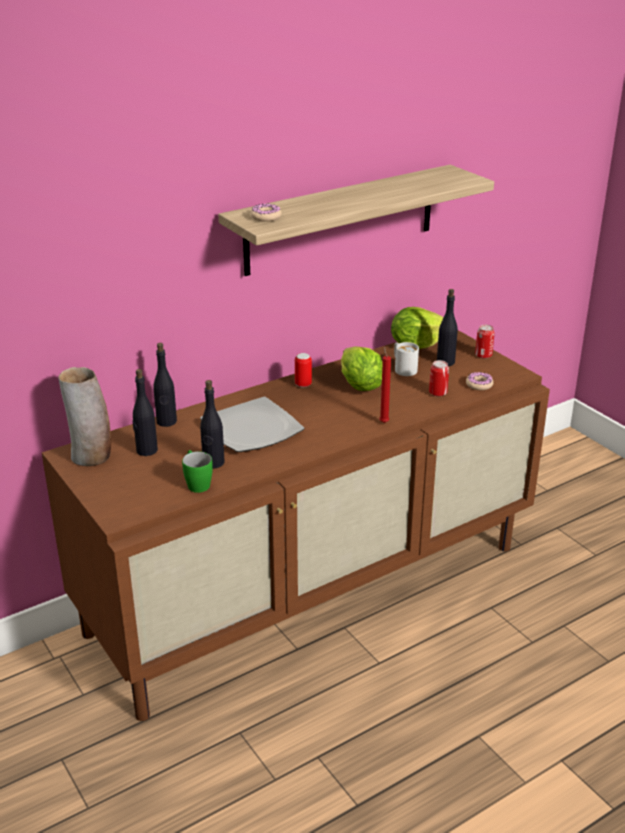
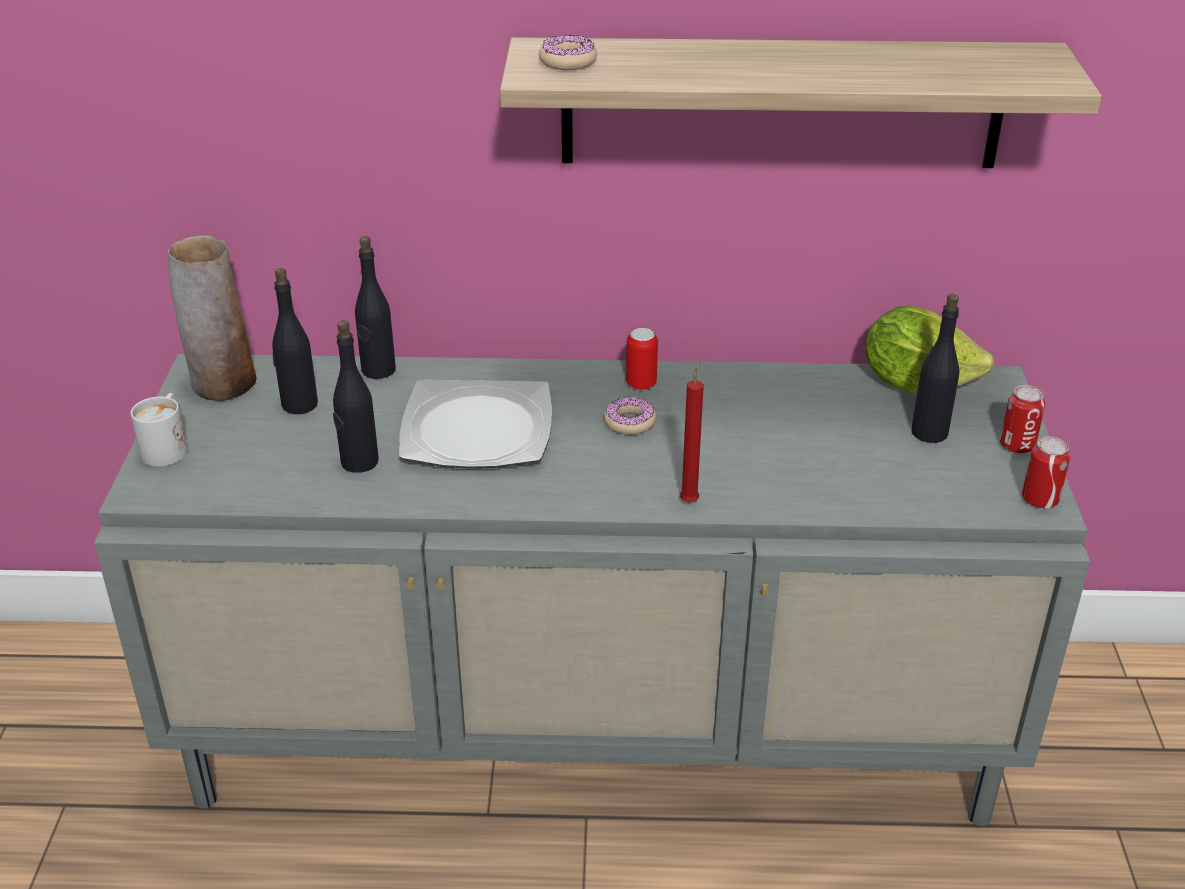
camera: 35 degrees right, 5 degrees up
brown cabinet [42,330,550,721] -> grey cabinet [94,354,1090,826]
green mug [182,450,213,493] -> none
lettuce [341,347,383,391] -> none
white mug [394,342,419,376] -> white mug moved to [131,393,187,467]
can [429,360,449,397] -> can moved to [1022,437,1070,508]
donut [466,372,494,390] -> donut moved to [604,397,656,435]

